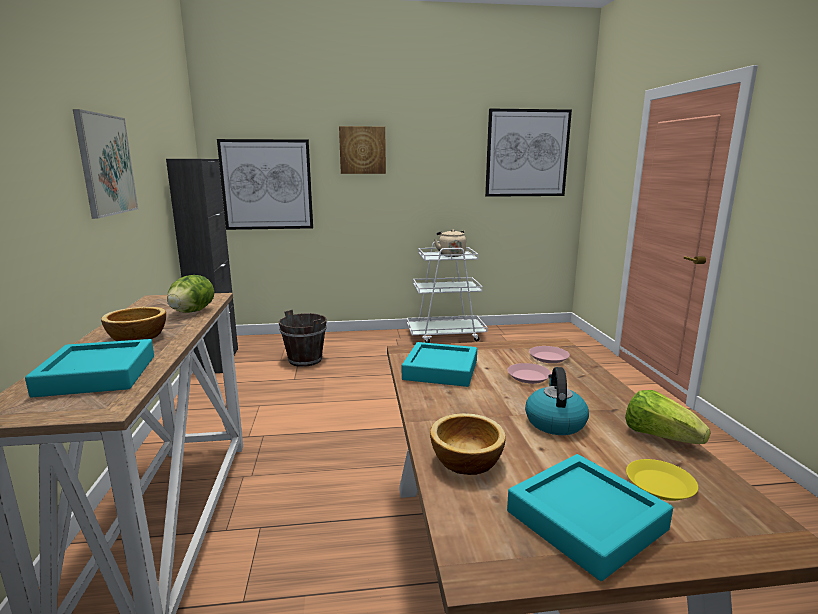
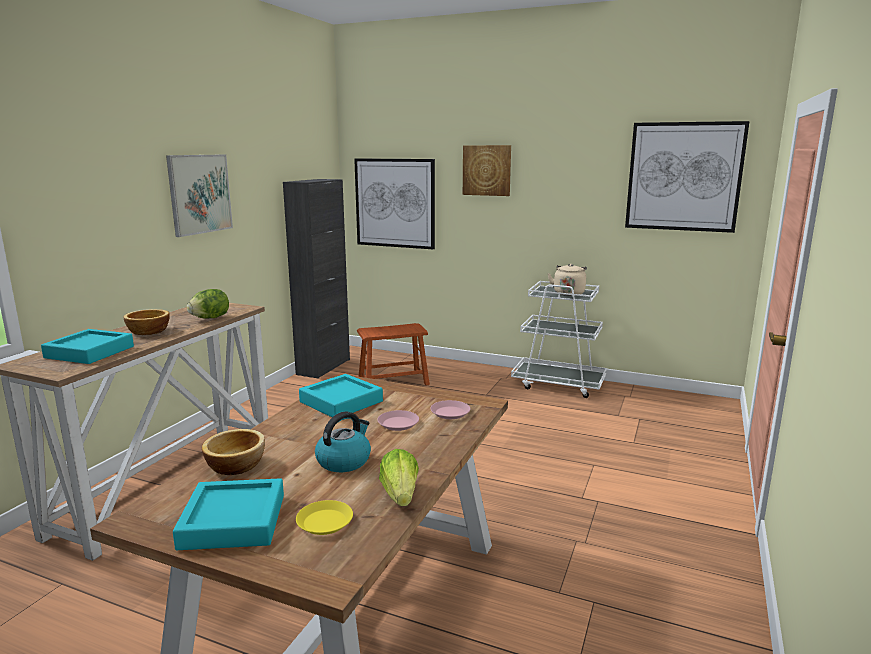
camera: 30 degrees right, 0 degrees up
brown bucket [279,310,327,367] -> brown stool [357,323,430,385]

